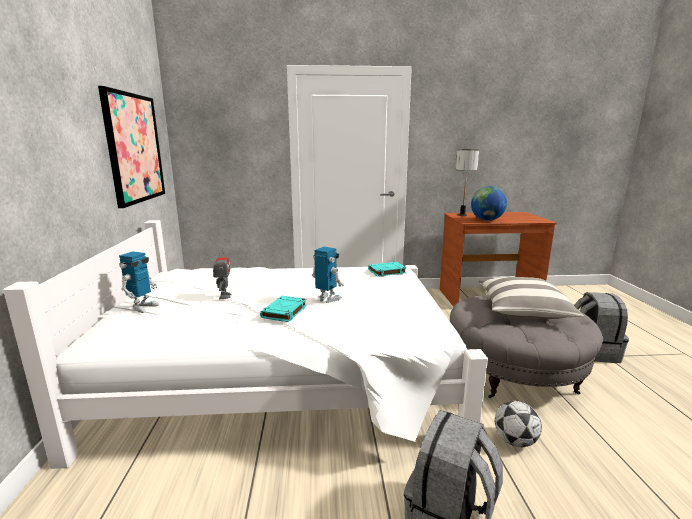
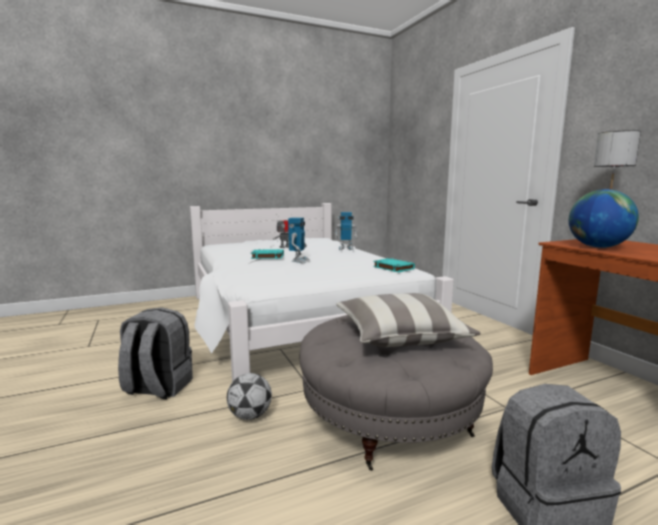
camera: 70 degrees right, 5 degrees down
picture [98,86,165,208] -> none
toy robot [119,251,159,313] -> toy robot moved to [335,212,358,250]

